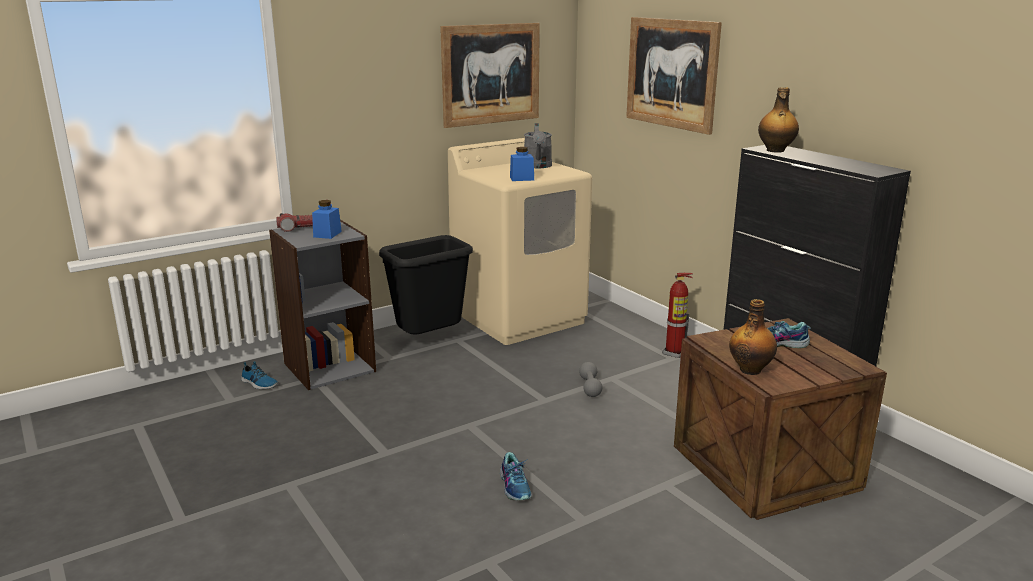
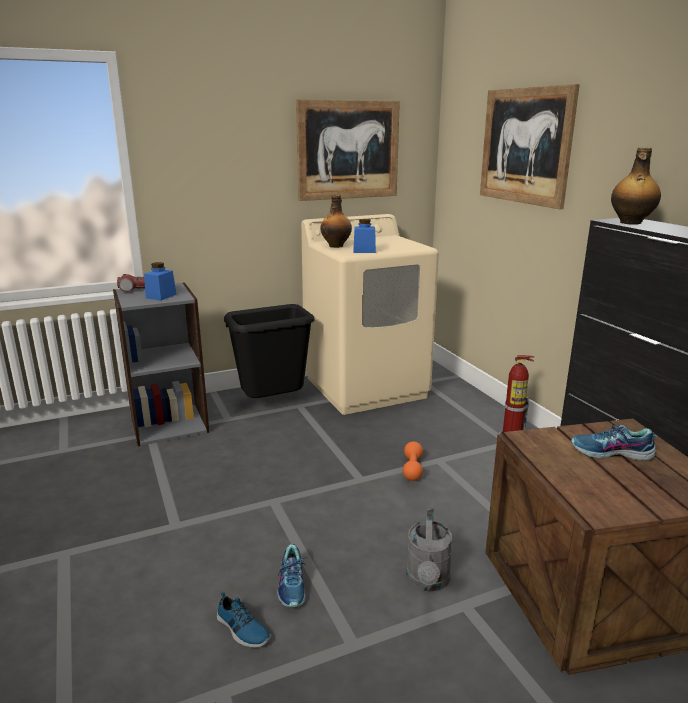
camera: 10 degrees right, 0 degrees up
shoe [241,361,279,389] -> shoe moved to [217,591,271,648]
grey watering can [524,123,552,168] -> grey watering can moved to [406,508,452,592]
grey dumbbell [579,362,602,397] -> orange dumbbell [403,442,423,481]
bottle [729,299,777,375] -> bottle moved to [320,195,352,248]

